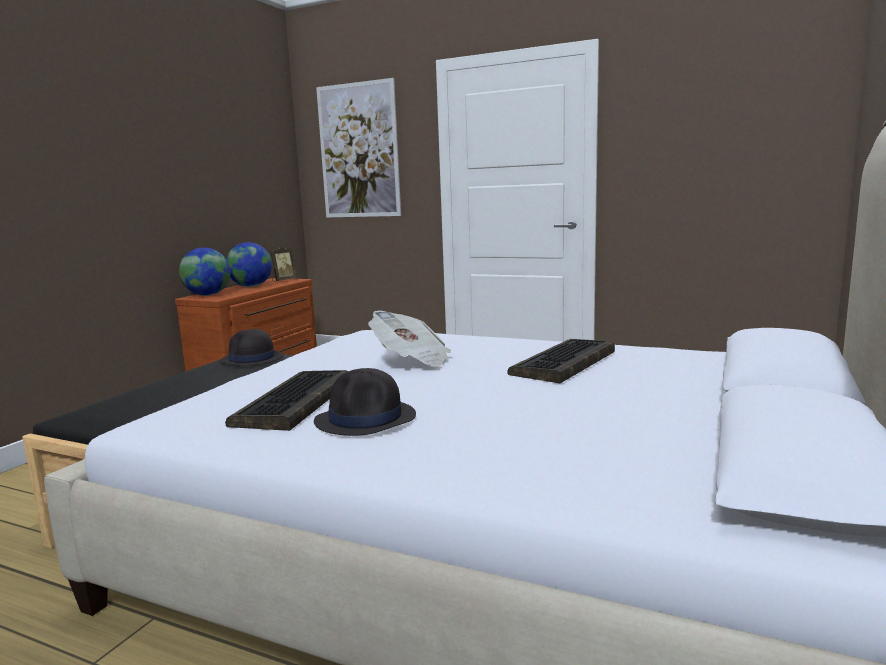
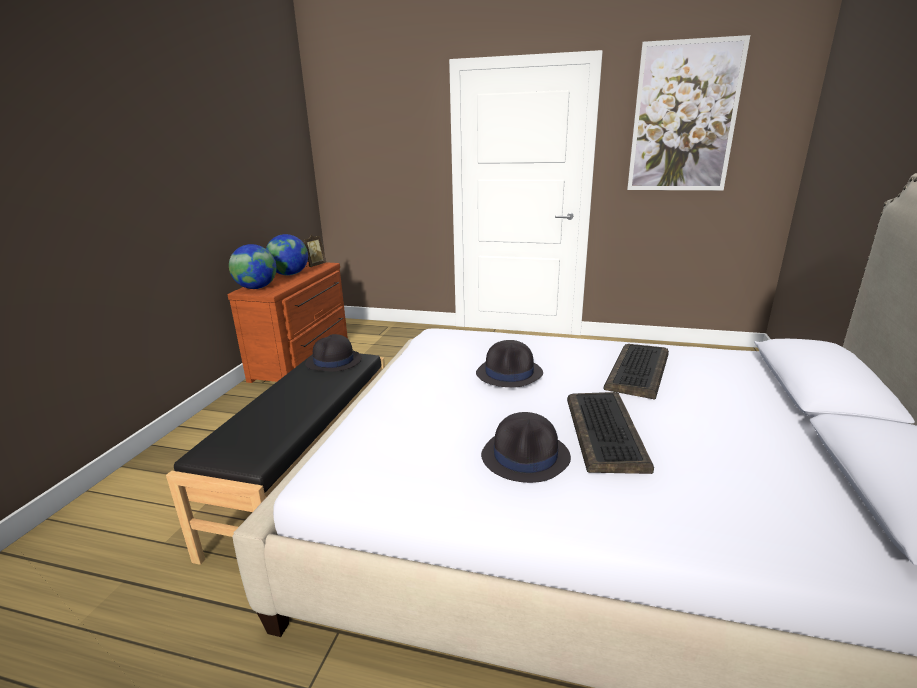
camera: 10 degrees left, 10 degrees up
keyboard [225,370,348,431] -> keyboard moved to [567,392,654,474]
picture [316,78,401,217] -> picture moved to [627,35,750,190]
newspaper [368,311,451,367] -> black hat [476,340,543,387]

